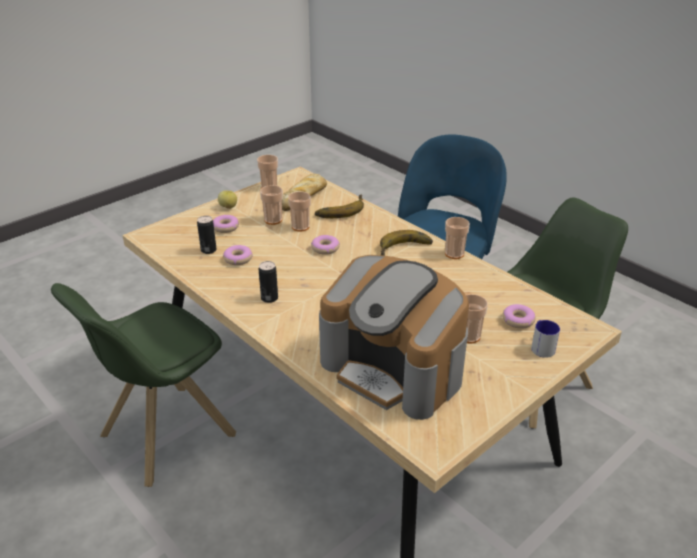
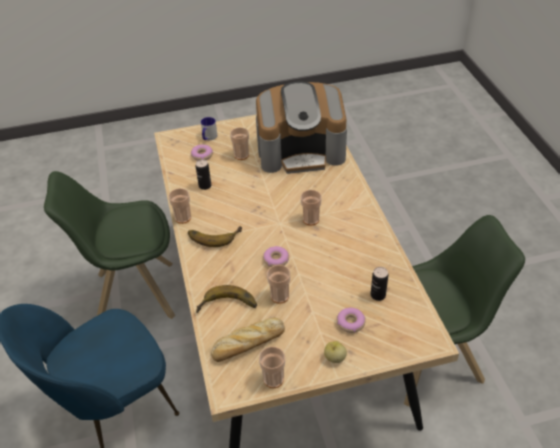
camera: 150 degrees left, 10 degrees up
donut [223,245,252,265] -> none
can [259,261,278,303] -> can moved to [195,159,211,190]
cup [260,185,283,225] -> cup moved to [301,190,322,225]
coffee machine [319,255,469,420] -> coffee machine turned 105 degrees clockwise [256,82,347,174]

